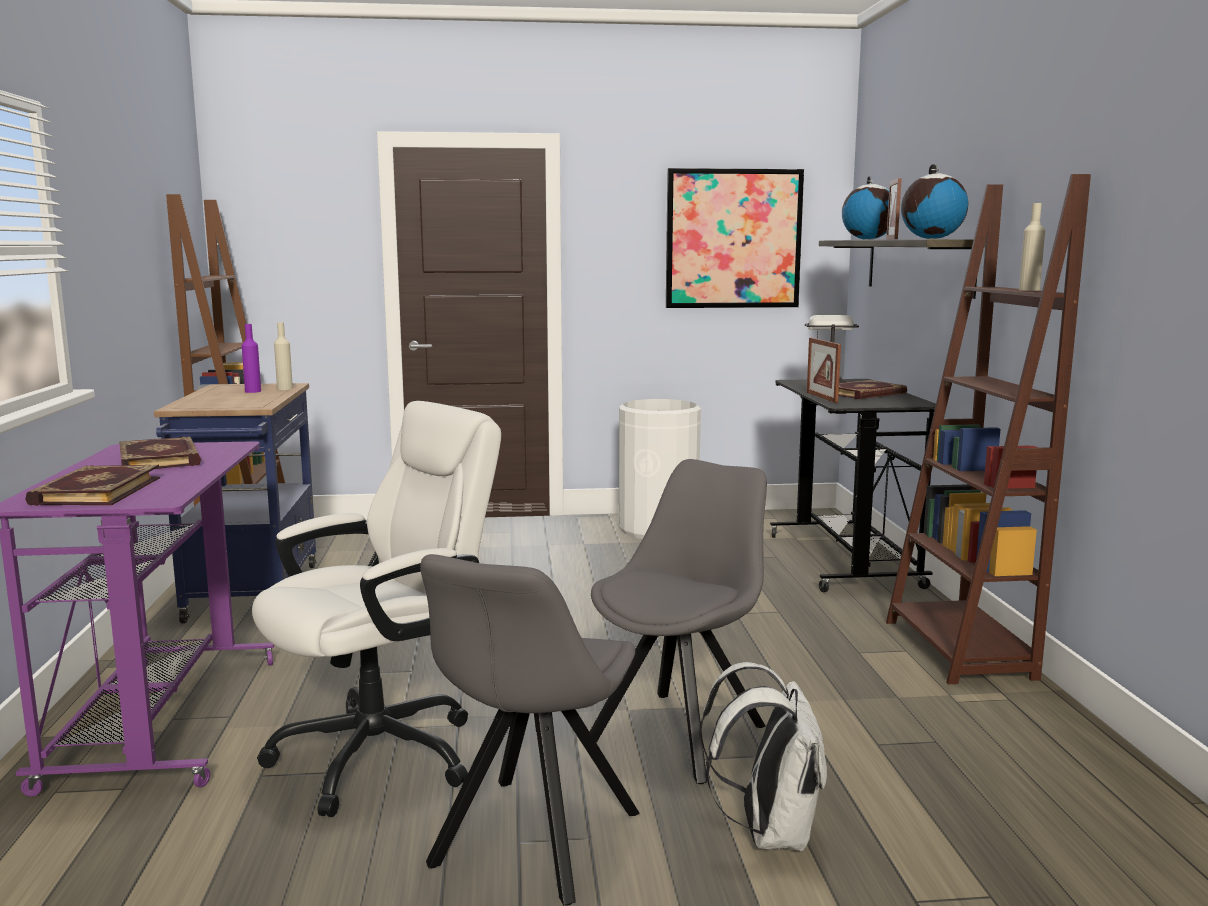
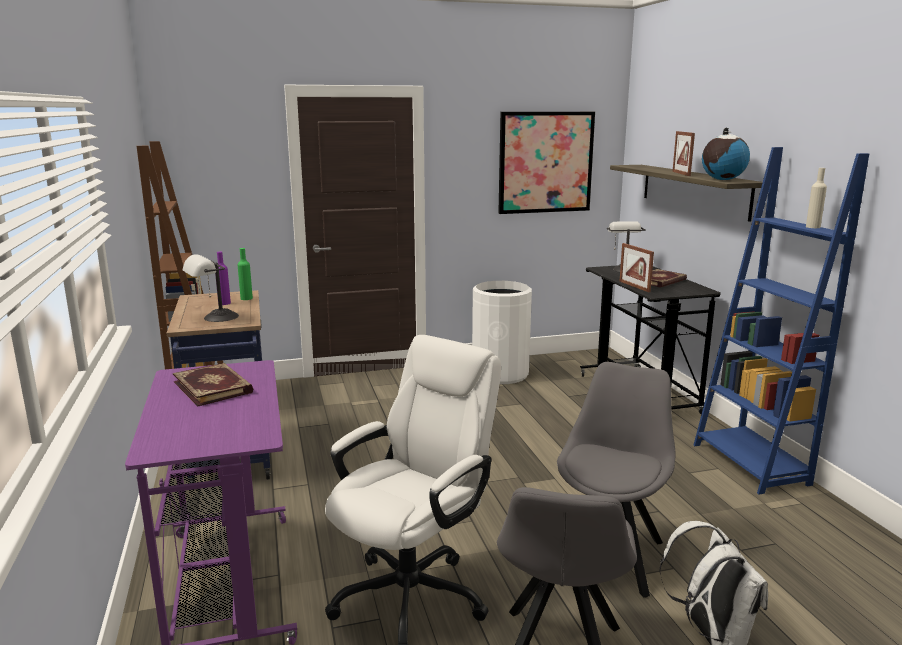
camera: 10 degrees left, 5 degrees up
book [25,465,160,506] -> none
beige bottle [274,322,293,390] -> green bottle [238,248,253,300]
globe [842,176,889,240] -> none
brown bookcase [886,174,1091,684] -> blue bookcase [694,147,869,494]
none -> table lamp [183,254,239,322]

